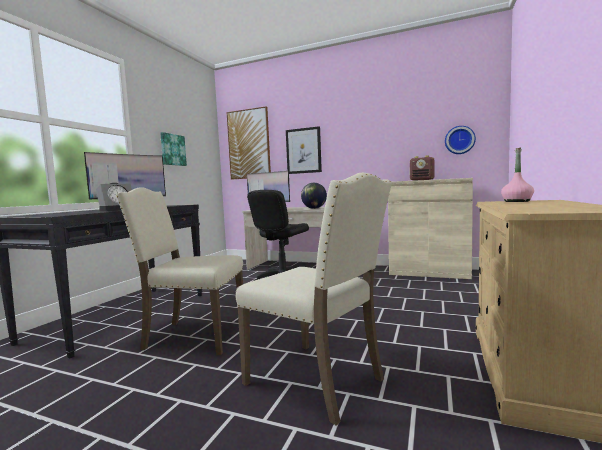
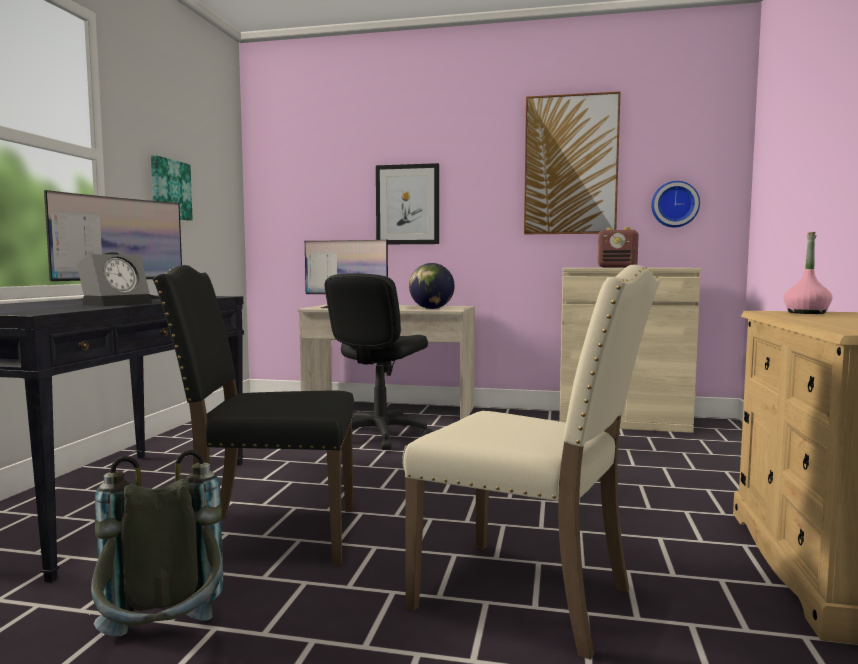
camera: 10 degrees left, 0 degrees up
beige chair [116,187,243,355] -> black chair [153,265,354,565]
picture [227,107,271,180] -> picture moved to [524,92,621,234]
none -> grey backpack [91,450,224,636]

